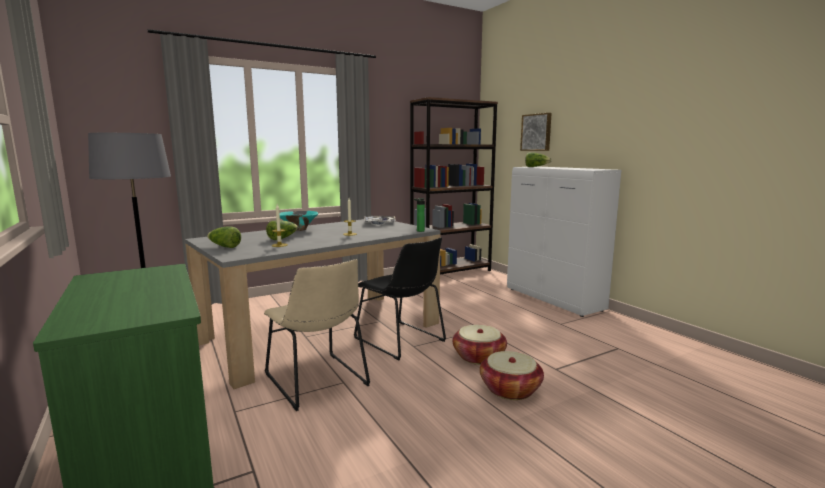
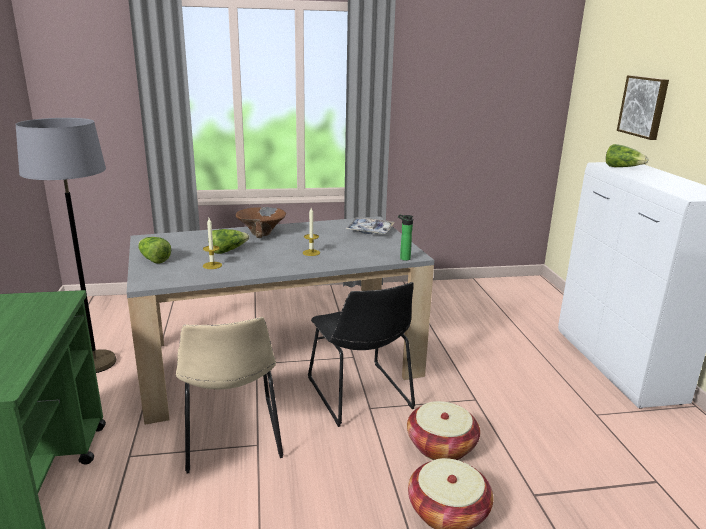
camera: 20 degrees right, 10 degrees up
turquoise bowl [279,211,318,231] -> brown bowl [236,207,286,238]
brown bookcase [410,97,498,274] -> none

